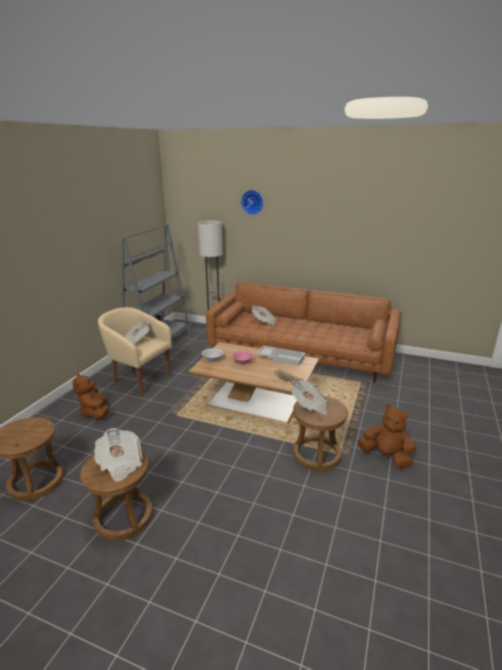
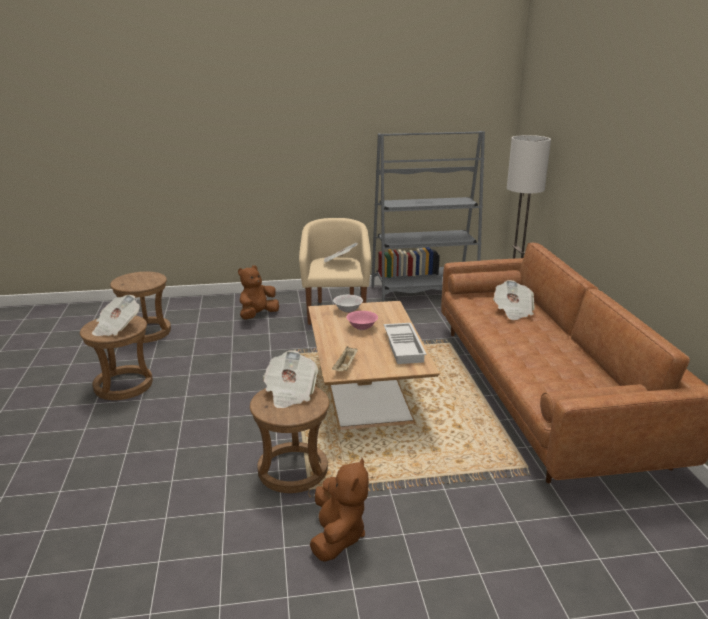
camera: 60 degrees right, 0 degrees up
wall clock [241,190,263,215] -> none

